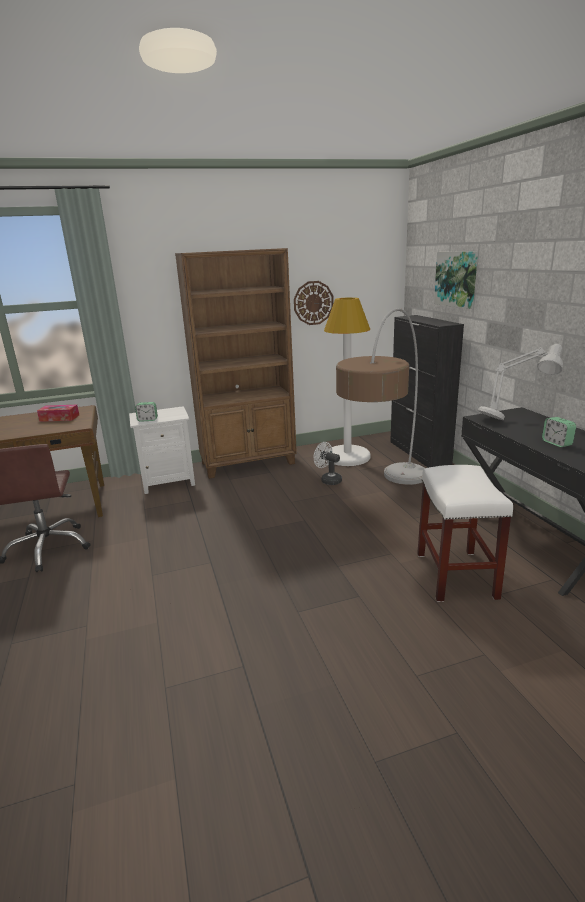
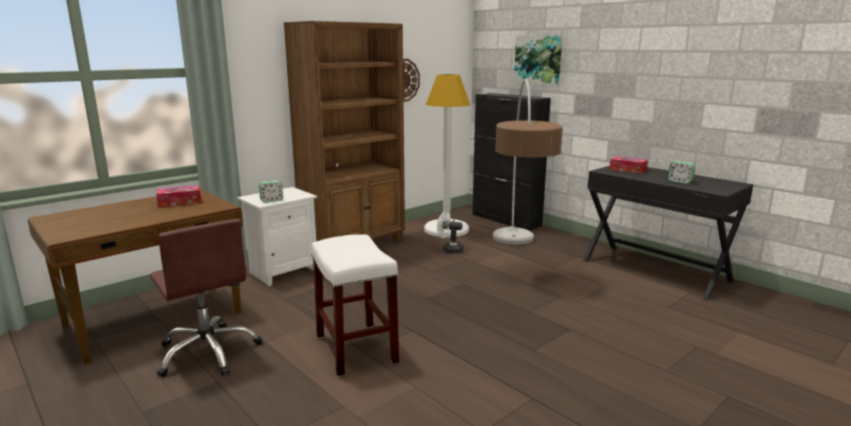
camera: 25 degrees left, 5 degrees down
white stool [417,465,513,602] -> white stool moved to [311,235,399,377]
grey table lamp [478,344,563,420] -> tissue box [609,156,648,174]

